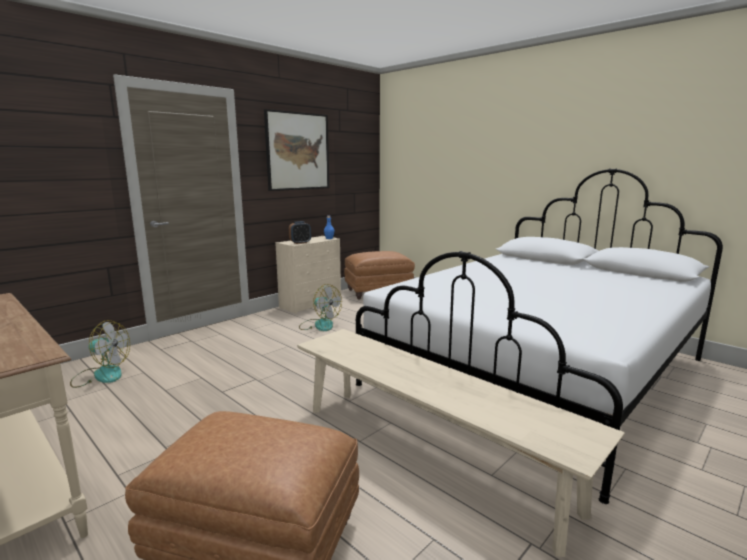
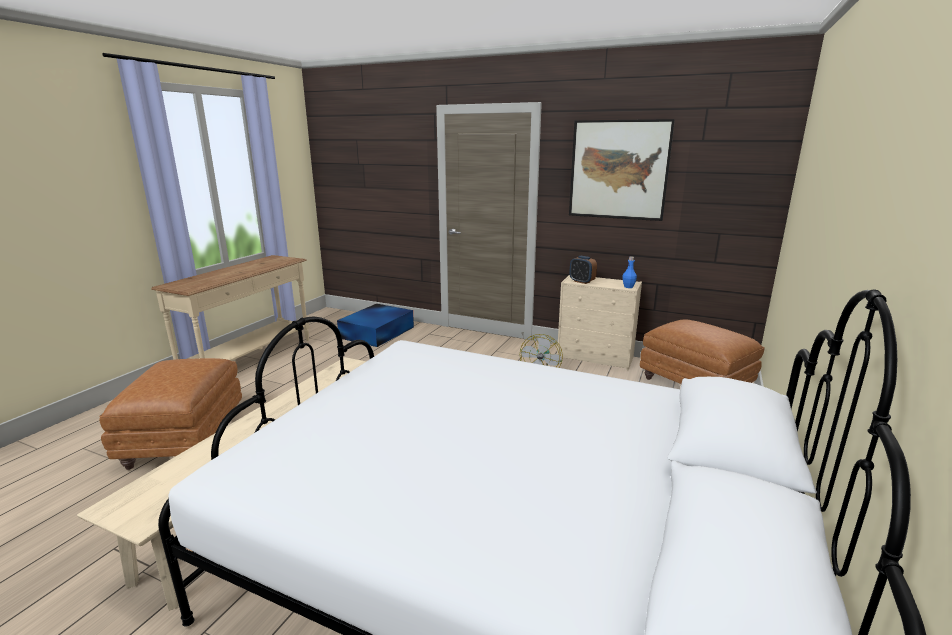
camera: 70 degrees right, 5 degrees up
fan [70,320,130,388] -> blue storage box [337,304,414,347]

